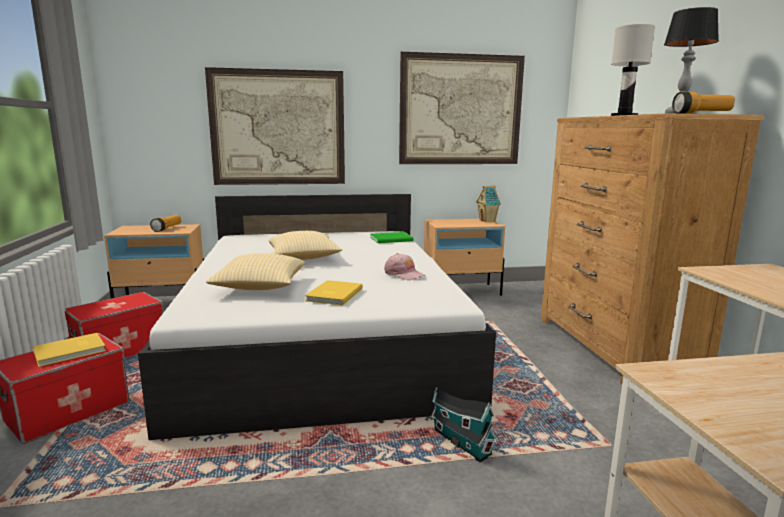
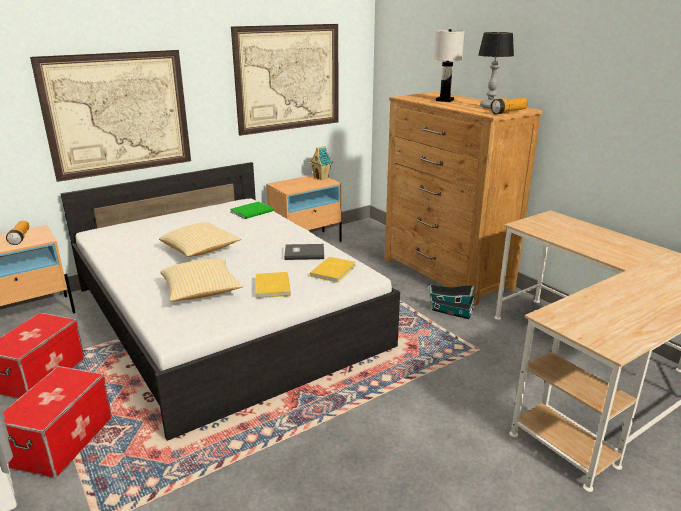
camera: 25 degrees left, 10 degrees up
yellow book [33,333,106,367] -> yellow book moved to [310,257,356,283]
pink cap [384,253,426,280] -> grey book [284,244,324,260]
toy house [431,387,497,462] -> toy house moved to [429,285,475,319]

